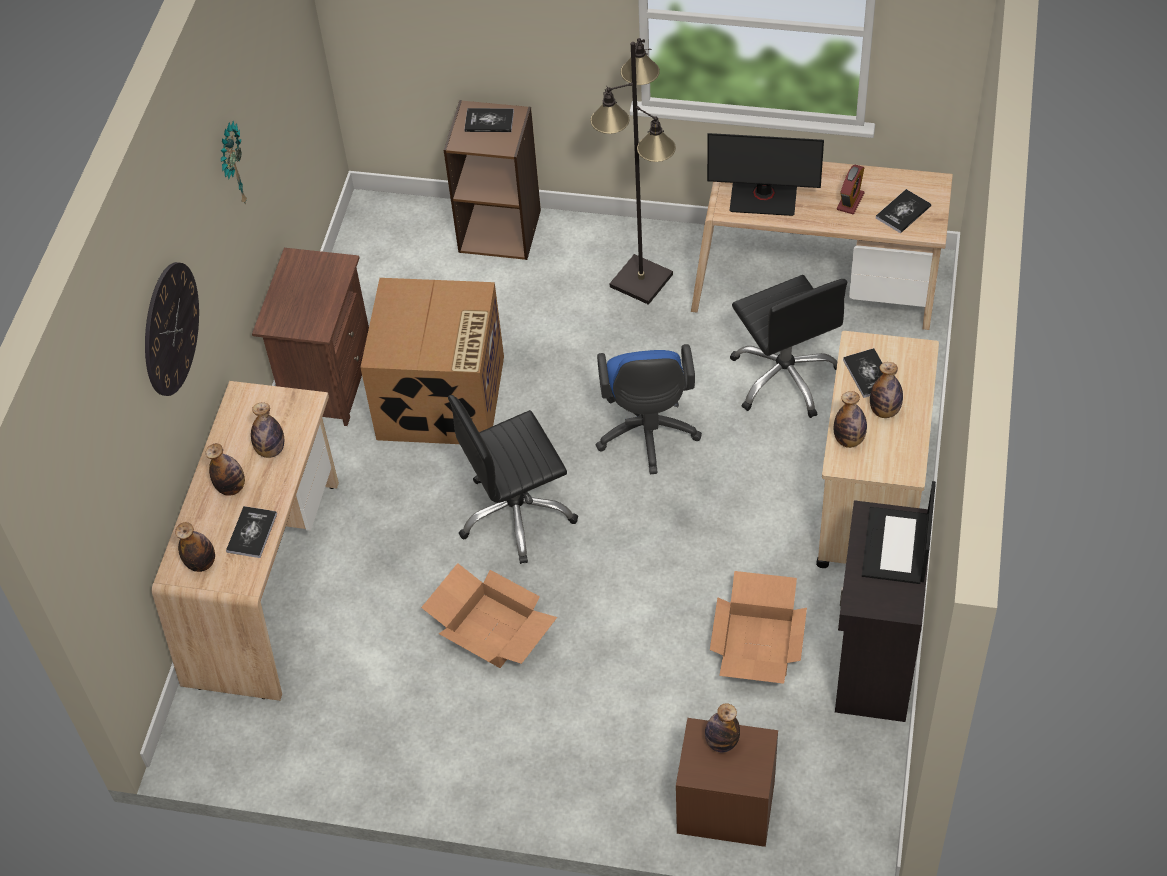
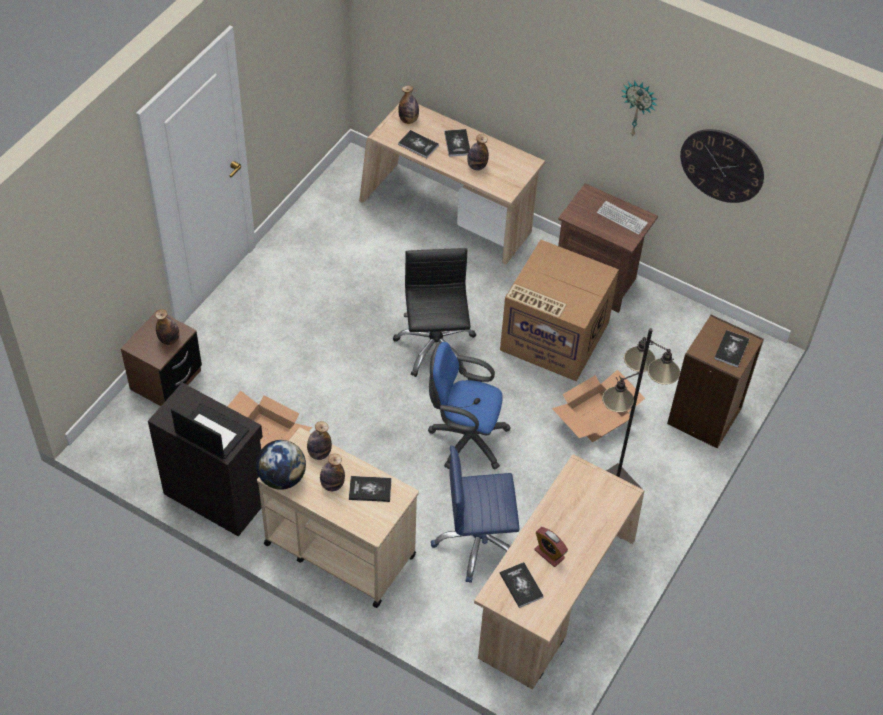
camera: 105 degrees right, 0 degrees up
wall clock [145,262,199,396] -> wall clock moved to [680,129,764,203]
bottle [205,443,245,496] -> book [444,129,470,157]
cardboard box [421,563,557,668] -> cardboard box moved to [552,370,645,442]
monitor [707,133,824,216] -> none
black office chair [730,275,847,418] -> blue office chair [431,446,519,583]
none -> globe [256,440,306,490]
none -> keyboard [597,201,648,235]

